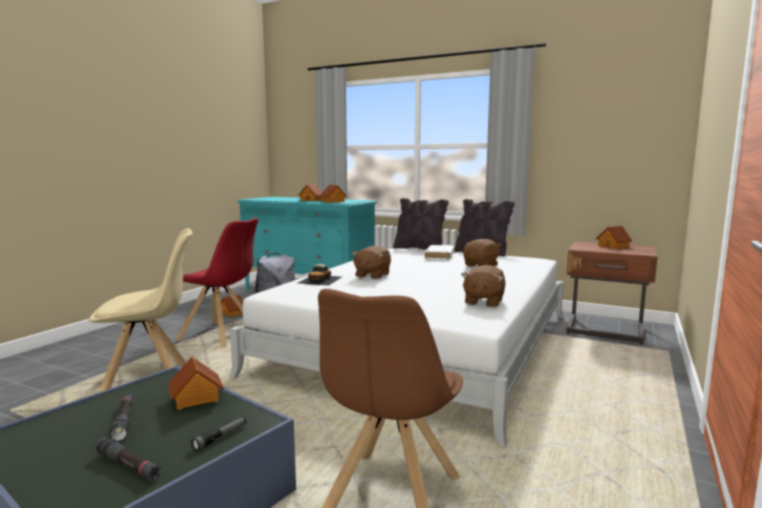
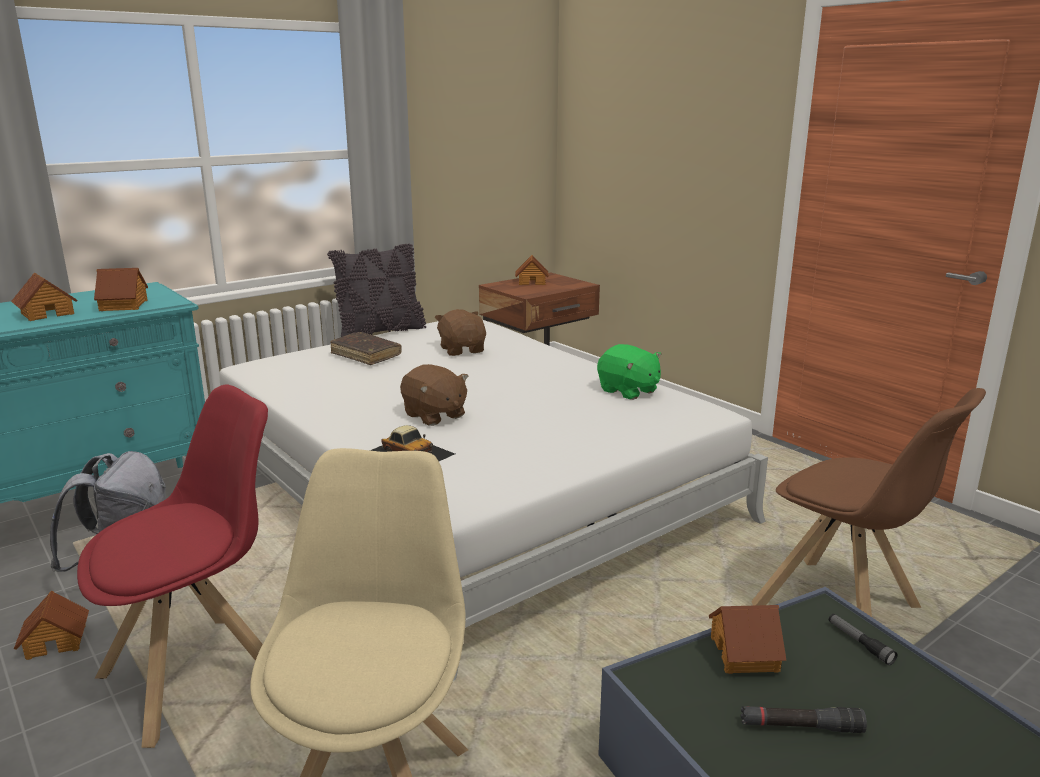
camera: 65 degrees left, 10 degrees up
black flashlight [96,437,161,480] -> none
black pillow [393,198,448,250] -> none
white book [425,245,454,259] -> brown book [330,332,402,365]
brown plush toy [461,265,506,307] -> green plush toy [597,344,662,400]

